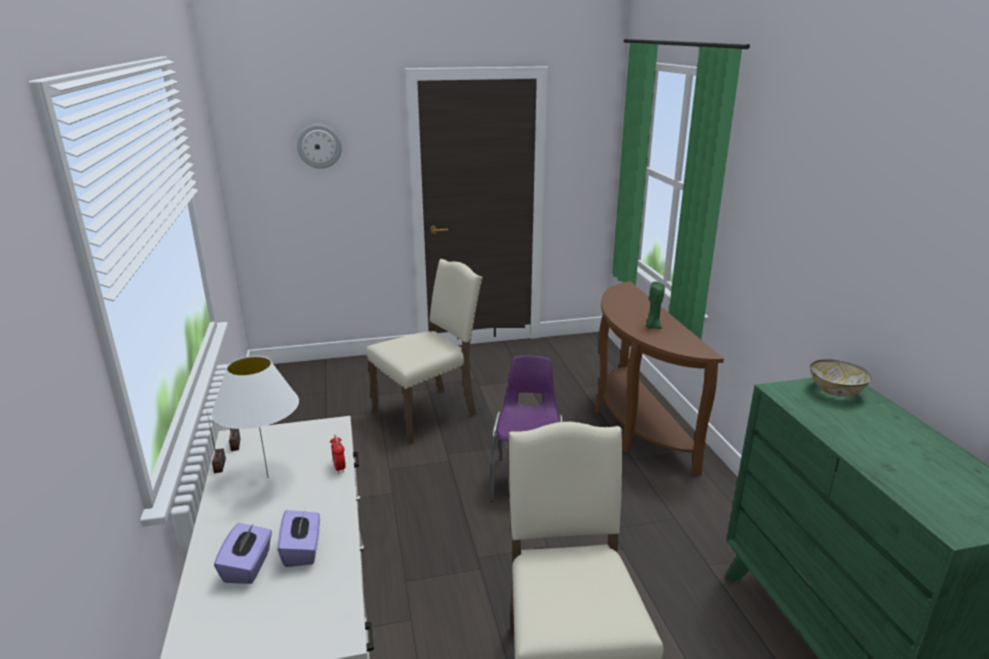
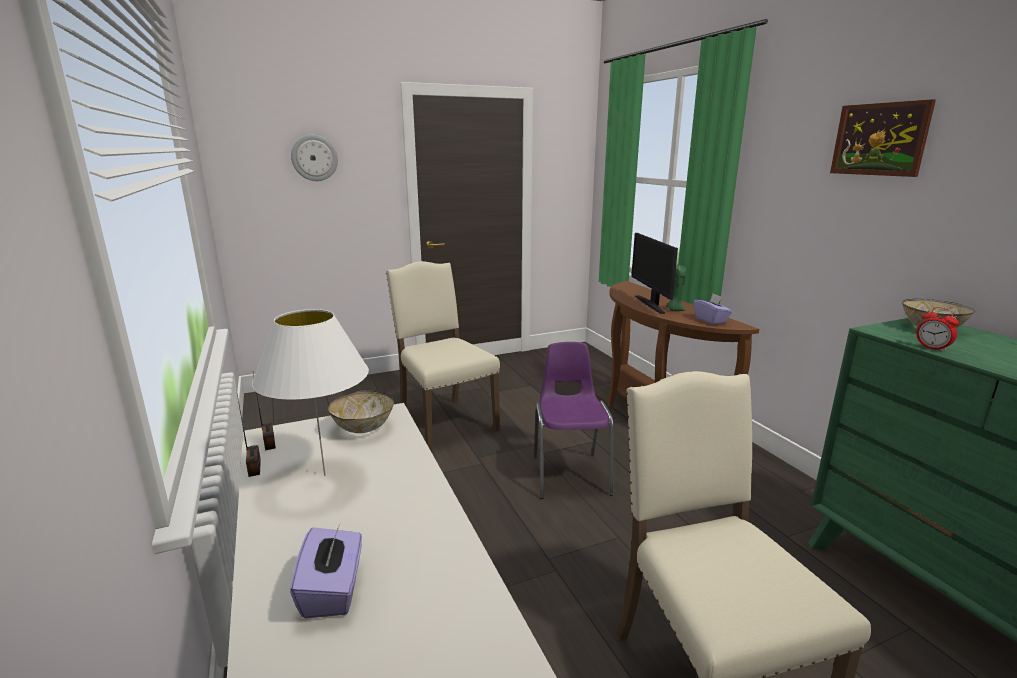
camera: 10 degrees left, 5 degrees down
purple tissue box [278,510,320,567] -> purple tissue box moved to [694,293,732,325]
alarm clock [330,434,346,474] -> alarm clock moved to [916,307,959,352]
beige chair [366,259,483,445] -> beige chair turned 75 degrees counterclockwise [386,261,500,451]
none -> bowl [328,390,394,433]
none -> monitor [631,233,678,314]
none -> picture [830,99,936,177]

